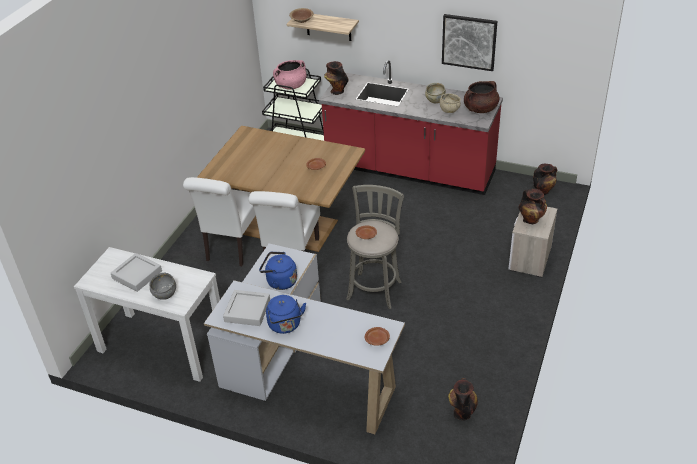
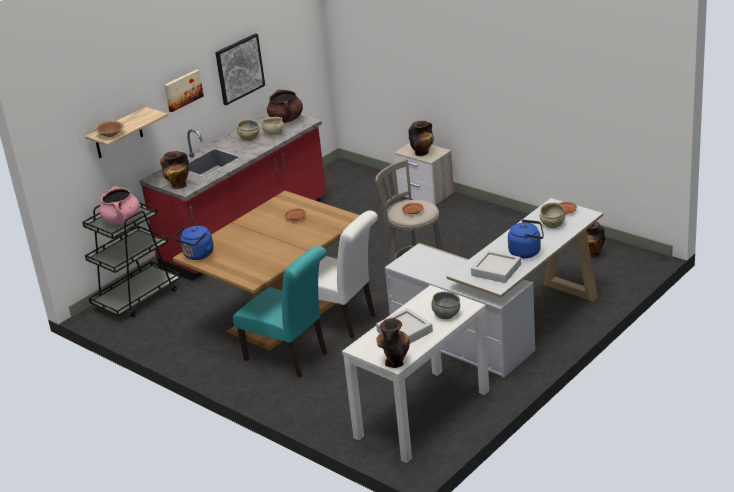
camera: 70 degrees left, 10 degrees down
white chair [183,177,256,266] -> turquoise chair [233,246,327,377]
blue kettle [259,252,297,290] -> blue kettle moved to [173,226,214,260]
vase [533,164,557,195] -> vase moved to [376,318,410,368]
none -> picture [164,69,204,112]
none -> beige bowl [540,203,566,228]

